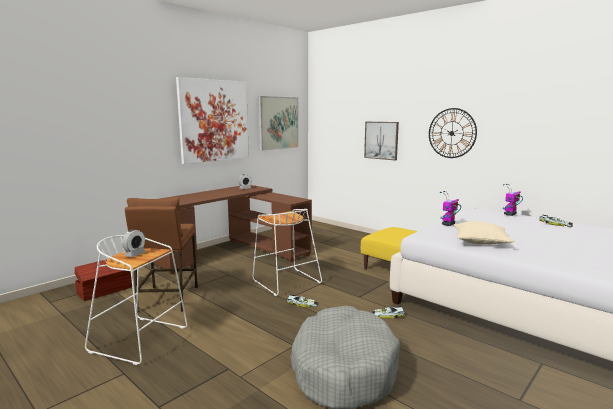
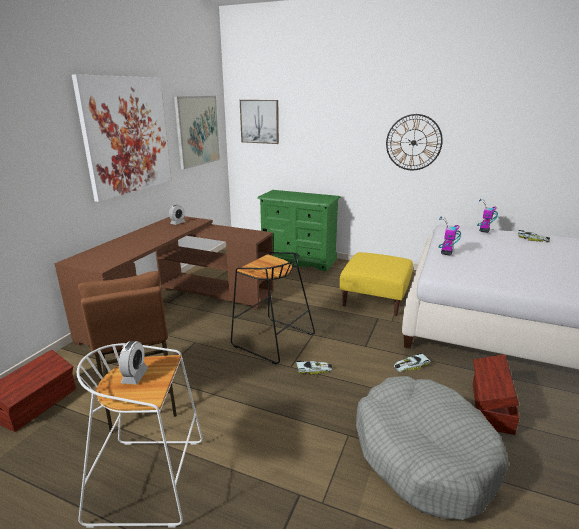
camera: 20 degrees left, 10 degrees up
white stool [253,209,322,296] -> black stool [231,252,315,365]
picture [364,122,399,161] -> picture moved to [240,100,279,144]
beige pillow [454,221,514,244] -> none
none -> green dresser [257,190,340,271]
none -> brown storage box [473,354,520,435]

